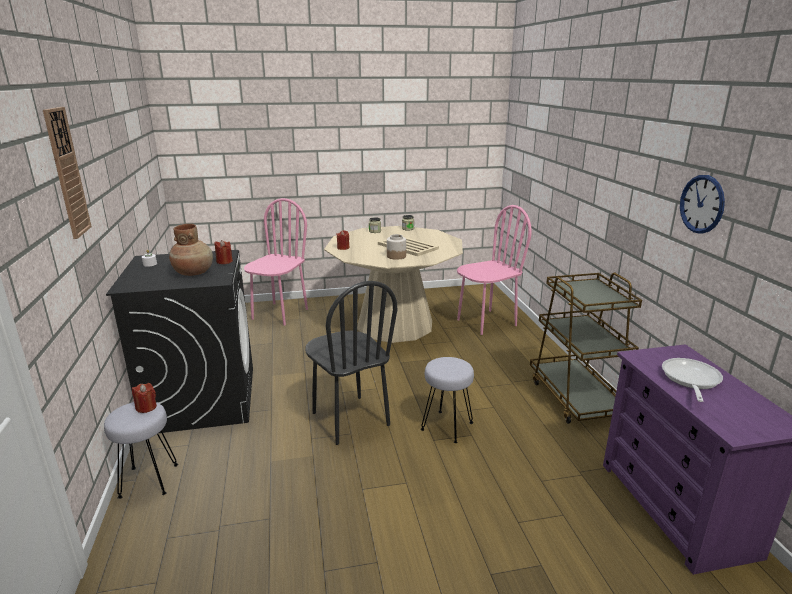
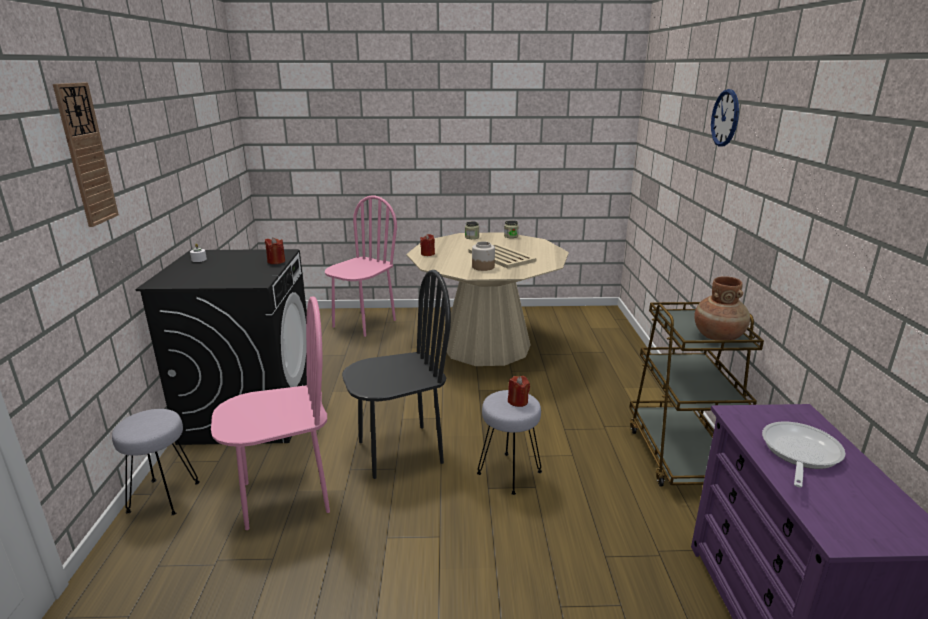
camera: 10 degrees right, 0 degrees up
red candle [132,383,157,413] -> red candle moved to [508,376,530,407]
brown vase [169,224,213,276] -> brown vase moved to [694,276,750,340]
black chair [305,281,397,445] -> black chair turned 90 degrees counterclockwise [342,270,451,479]
pink chair [457,205,532,335] -> pink chair moved to [211,296,330,530]
wall clock [680,175,725,234] -> wall clock moved to [711,89,739,147]

